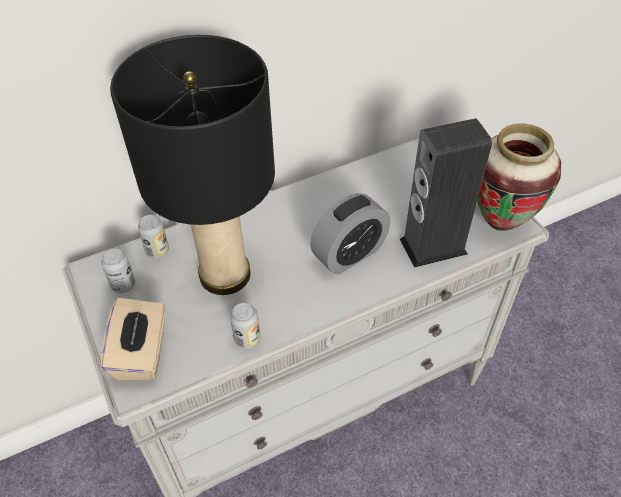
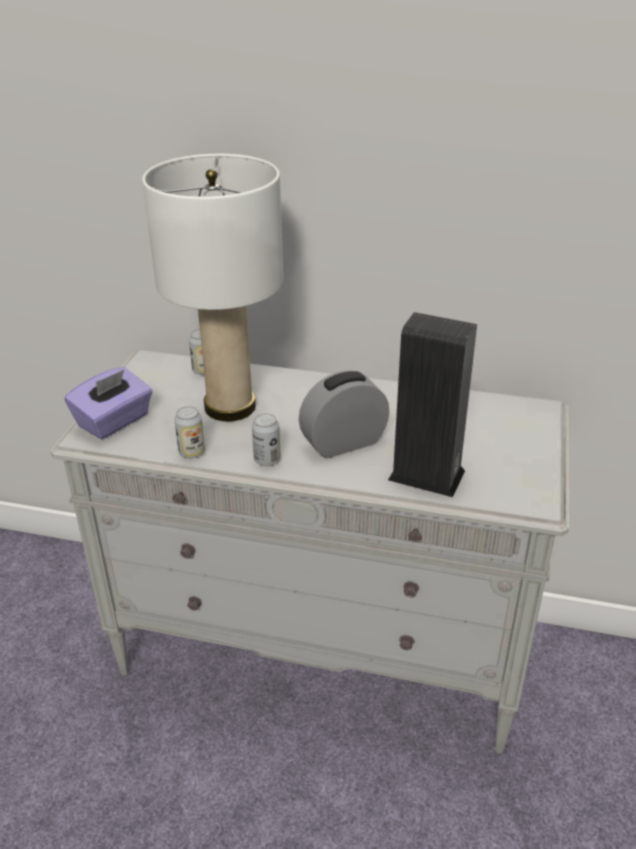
camera: 40 degrees right, 15 degrees down
can [101,248,135,293] -> can moved to [252,413,281,466]
beige tissue box [101,298,165,381] -> purple tissue box [65,367,153,439]
black table lamp [110,35,275,295] -> white table lamp [142,154,283,421]
alarm clock [310,193,390,274] -> alarm clock turned 150 degrees clockwise [299,370,389,458]
vase [477,123,561,231] -> none

